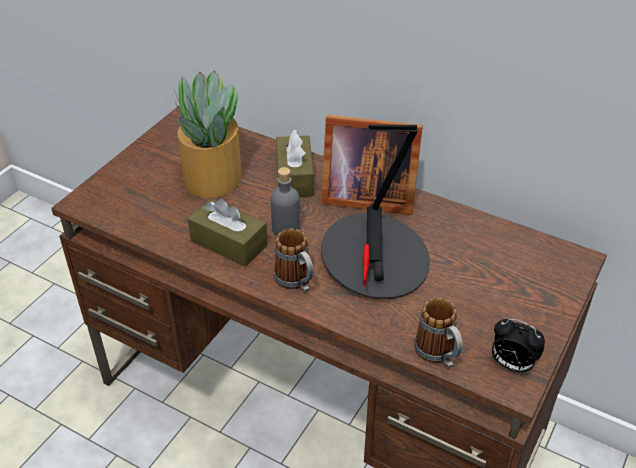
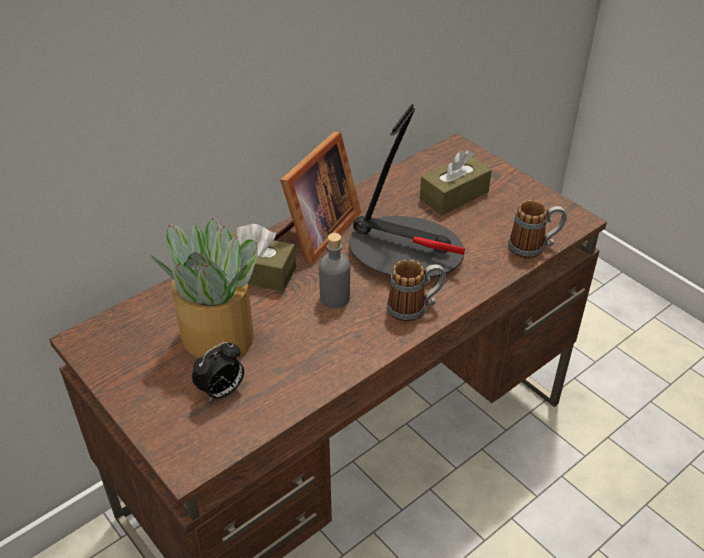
camera: 70 degrees left, 0 degrees up
brown tissue box [188,199,268,267] -> brown tissue box moved to [420,150,492,215]
alarm clock [492,319,545,373] -> alarm clock moved to [192,342,244,402]

